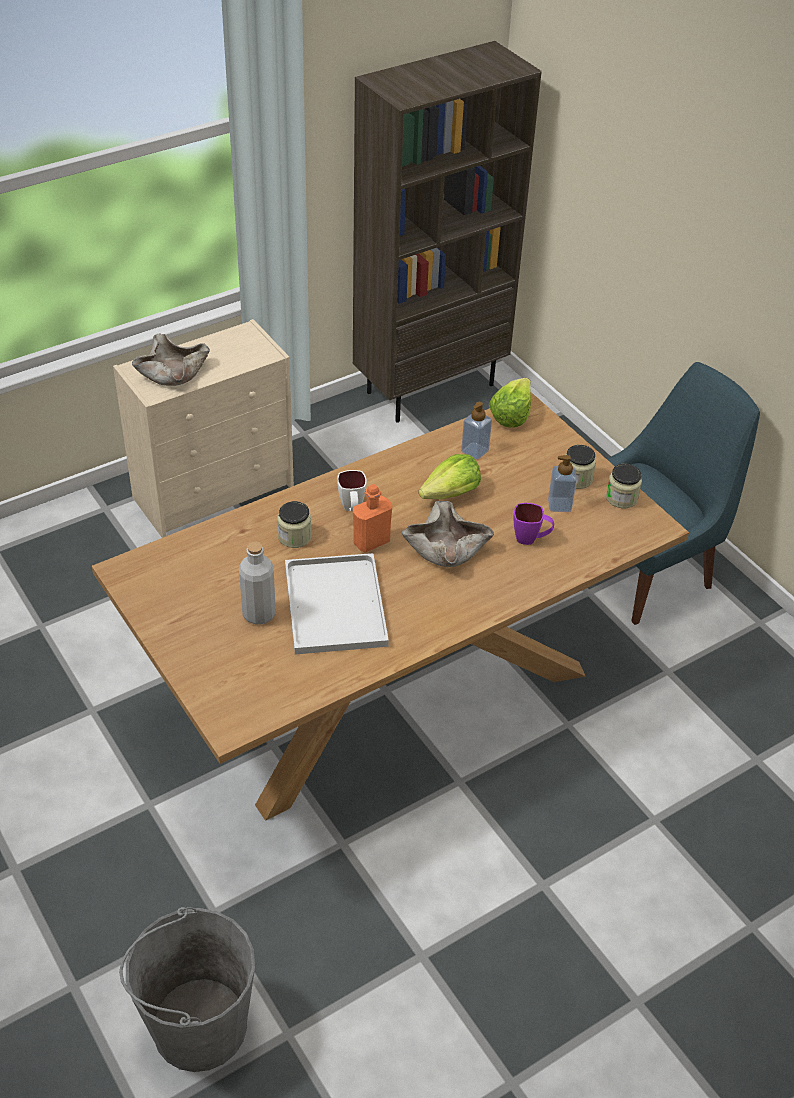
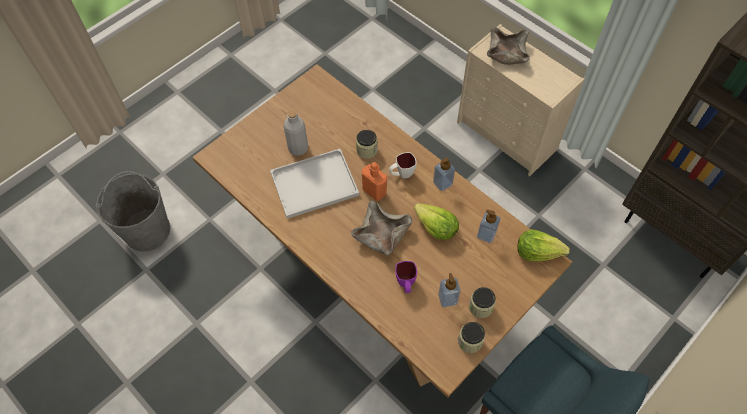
camera: 80 degrees right, 15 degrees up
none -> soap dispenser [433,157,455,191]

